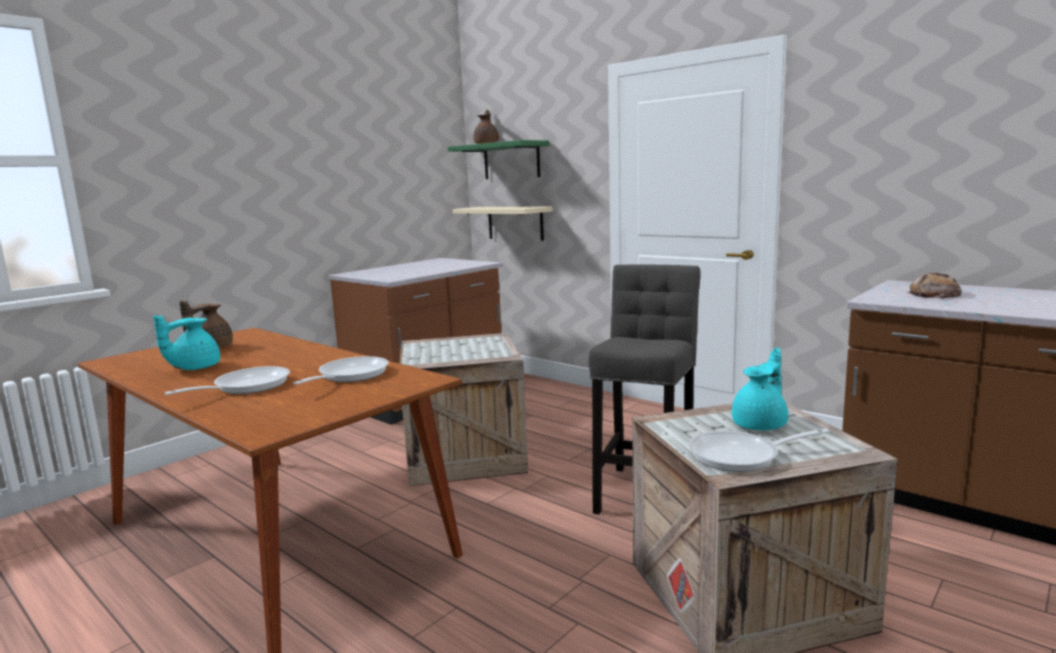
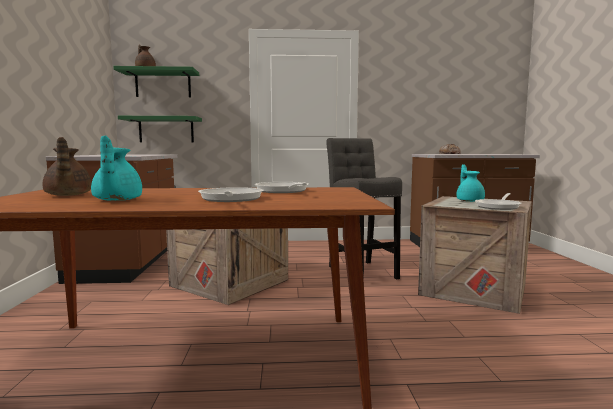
camera: 45 degrees left, 5 degrees down
beige shelf [453,207,552,241] -> green shelf [118,116,202,142]

